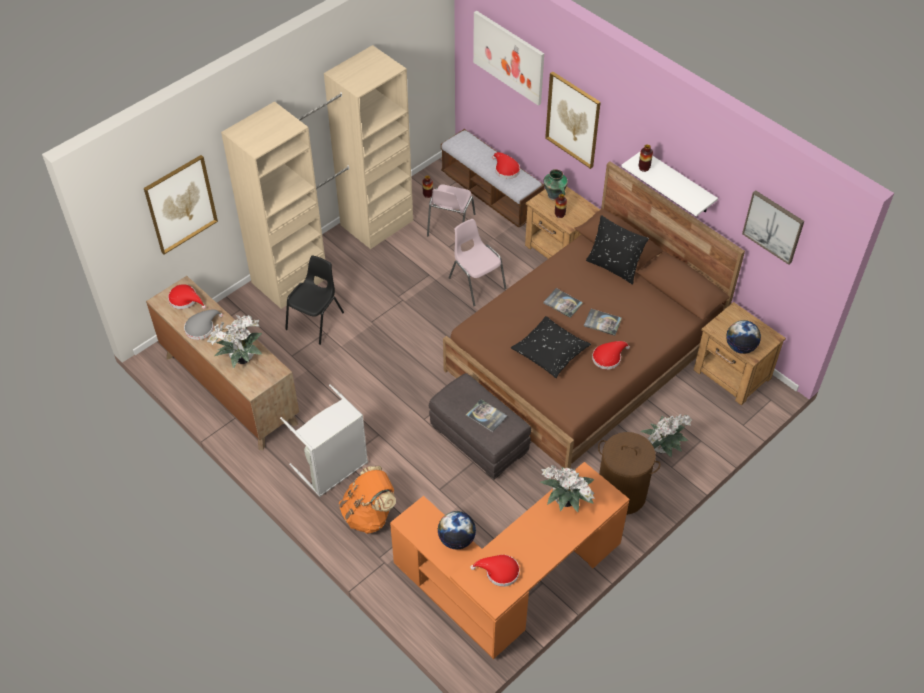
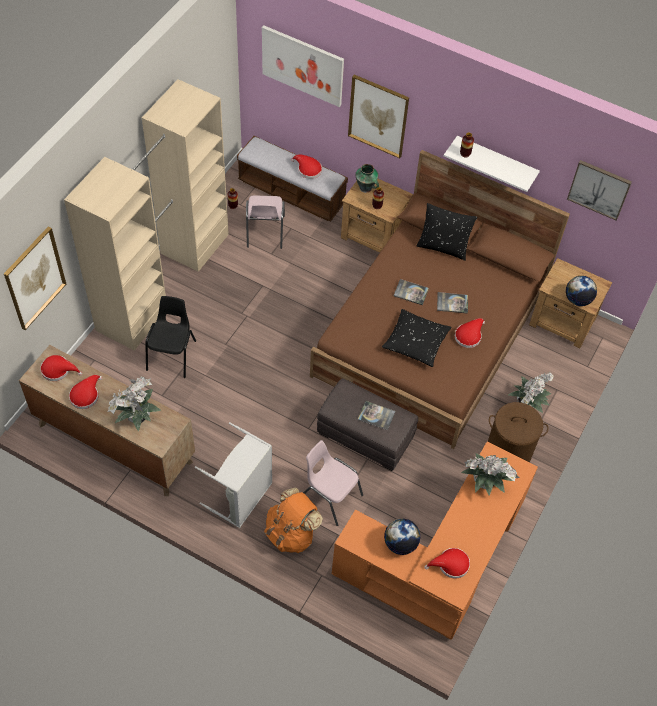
camera: 20 degrees left, 5 degrees up
grey hat [184,310,223,340] -> red hat [69,375,102,409]
pink chair [449,219,507,306] -> pink chair moved to [303,440,363,526]

